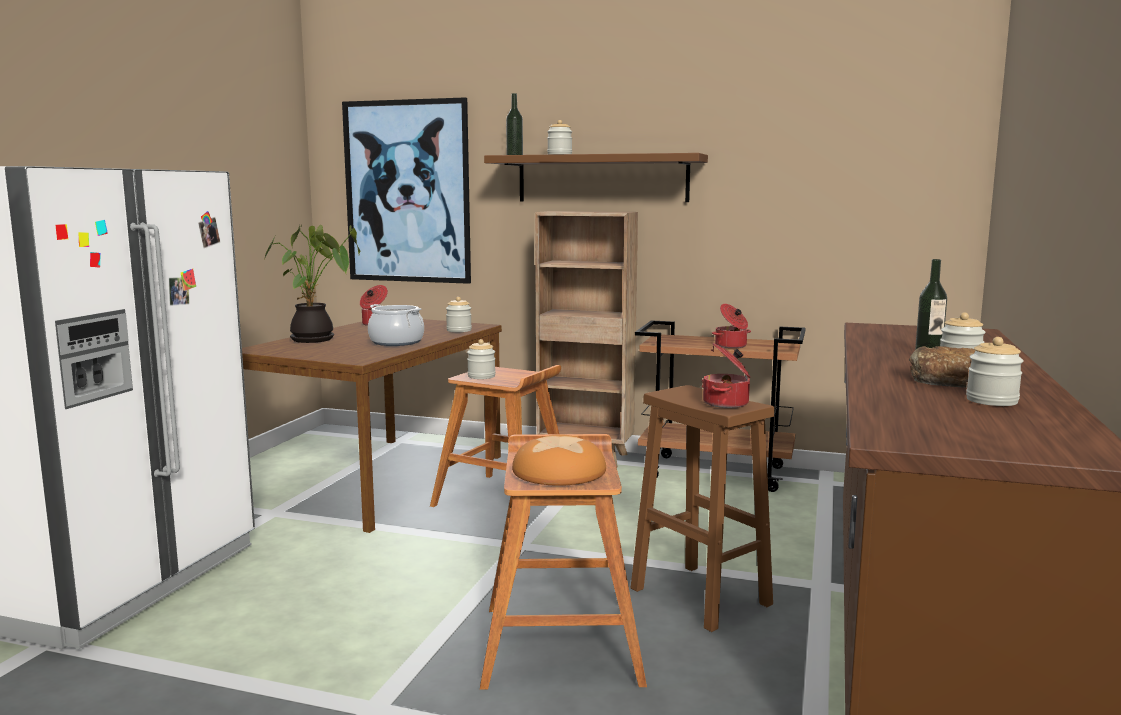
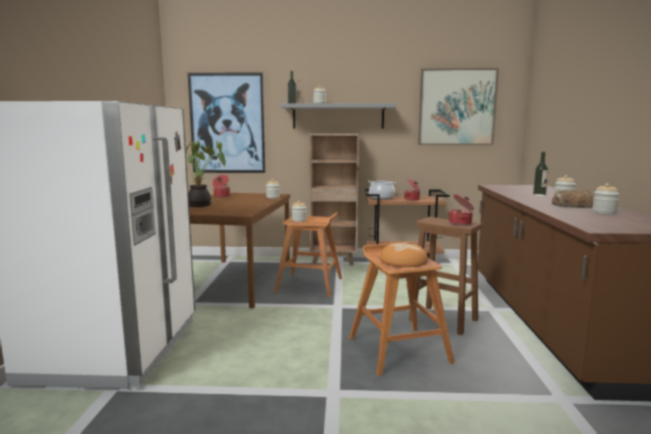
camera: 15 degrees left, 0 degrees up
cooking pot [368,304,424,346] -> cooking pot moved to [368,181,396,200]
brown shelf [484,153,708,202] -> grey shelf [280,103,396,129]
none -> picture [418,68,499,145]

